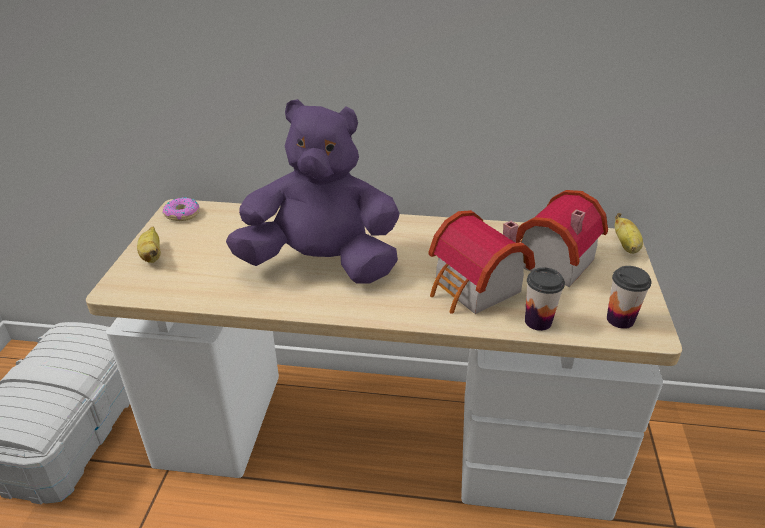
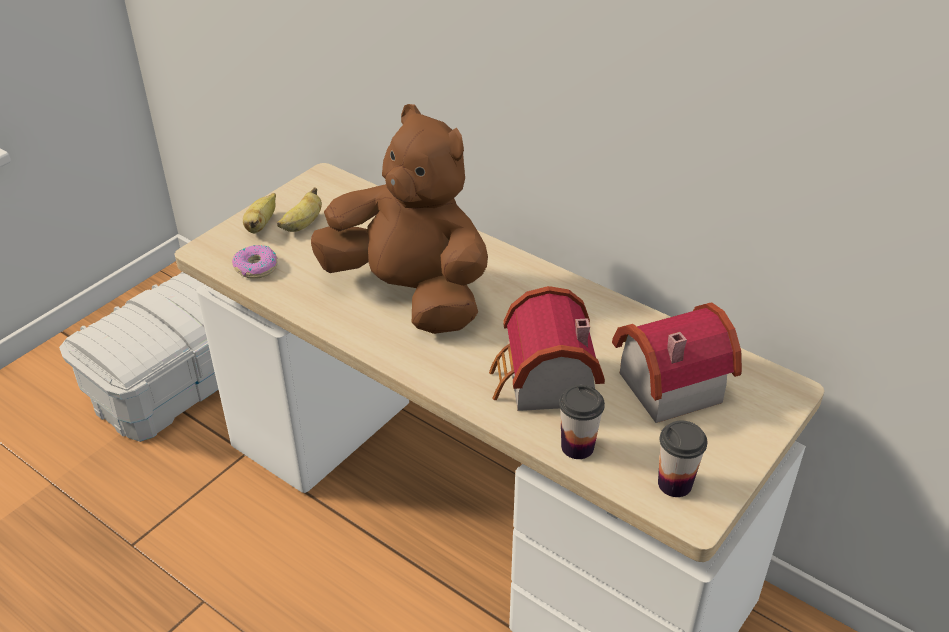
camera: 30 degrees right, 5 degrees up
donut [163,197,199,221] -> donut moved to [232,245,278,279]
purple plush toy [226,99,400,284] -> brown plush toy [311,104,488,334]
banana [614,213,643,254] -> banana moved to [277,187,322,232]

